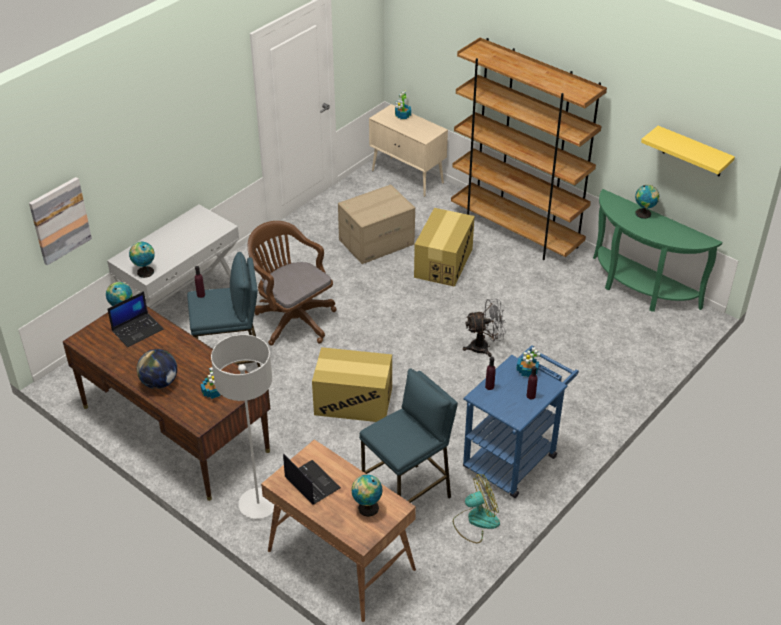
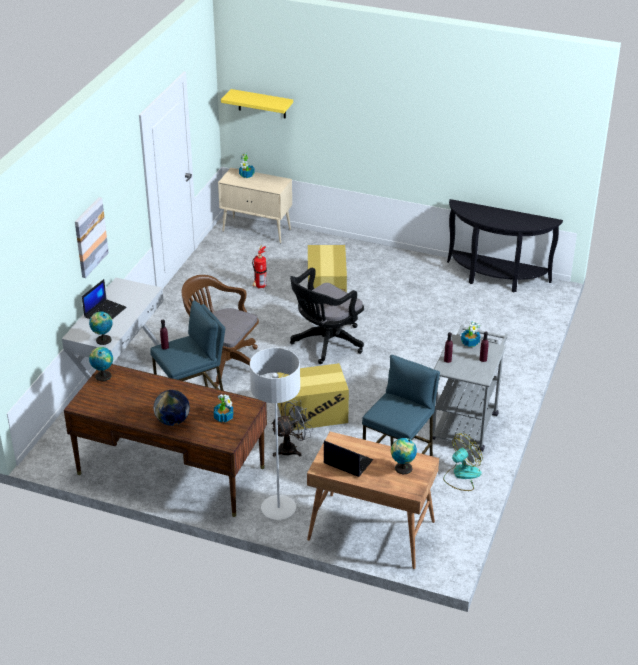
camera: 20 degrees left, 5 degrees down
picture [29,177,92,265] -> picture moved to [75,197,109,278]
laptop [108,291,163,347] -> laptop moved to [82,279,127,319]
cardboard box [338,184,415,264] -> fire extinguisher [252,246,267,288]
brown bookcase [451,38,607,260] -> none
grey fan [463,299,506,357] -> grey fan moved to [271,400,313,457]
blue cart [463,345,579,498] -> grey cart [433,324,507,451]
green console table [593,189,722,312] -> black console table [447,199,563,292]
globe [635,185,659,219] -> none
yellow shelf [641,126,735,177] -> yellow shelf moved to [221,89,293,119]
none -> black office chair [290,268,364,364]

